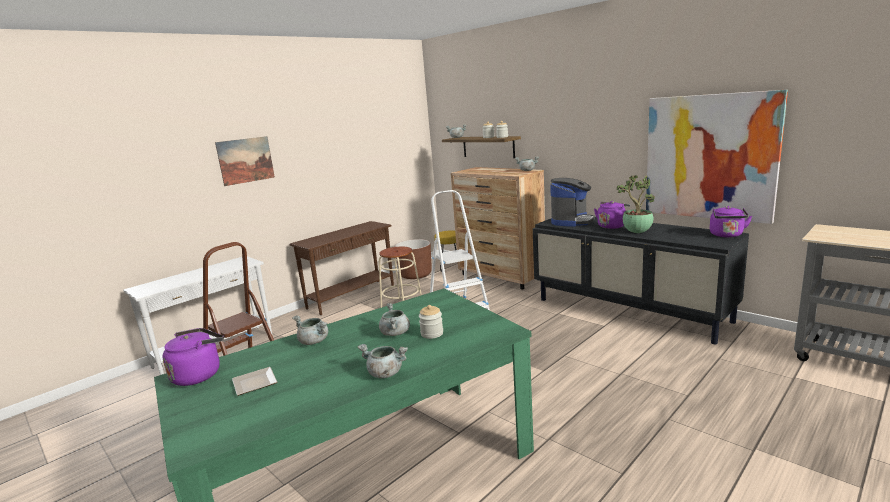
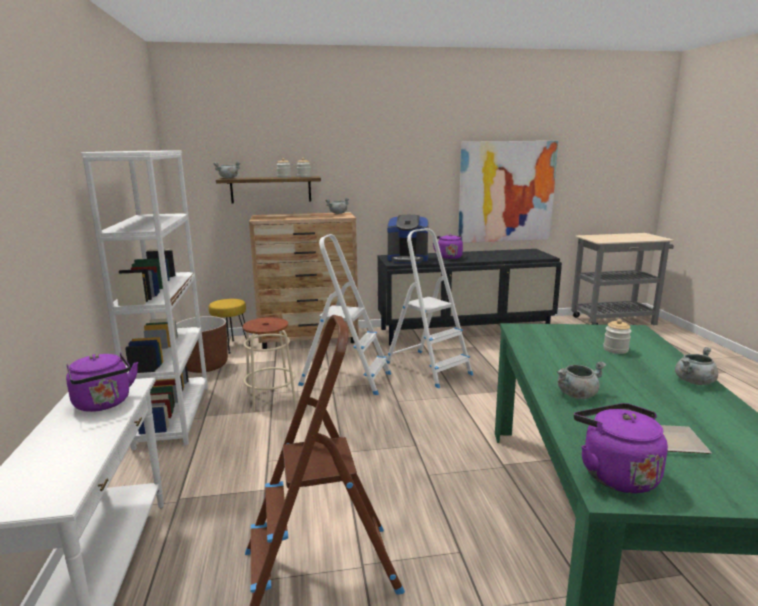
camera: 55 degrees left, 0 degrees up
picture [215,136,275,186] -> none
brown console table [289,221,394,316] -> white bookcase [81,150,208,450]
grey cooking pot [379,303,410,336] -> none
coffee machine [550,178,595,227] -> coffee machine turned 120 degrees clockwise [387,215,429,263]
potted plant [617,175,655,233] -> none
purple kettle [710,206,752,237] -> purple kettle moved to [66,352,138,412]
none -> white step ladder [386,228,473,388]

